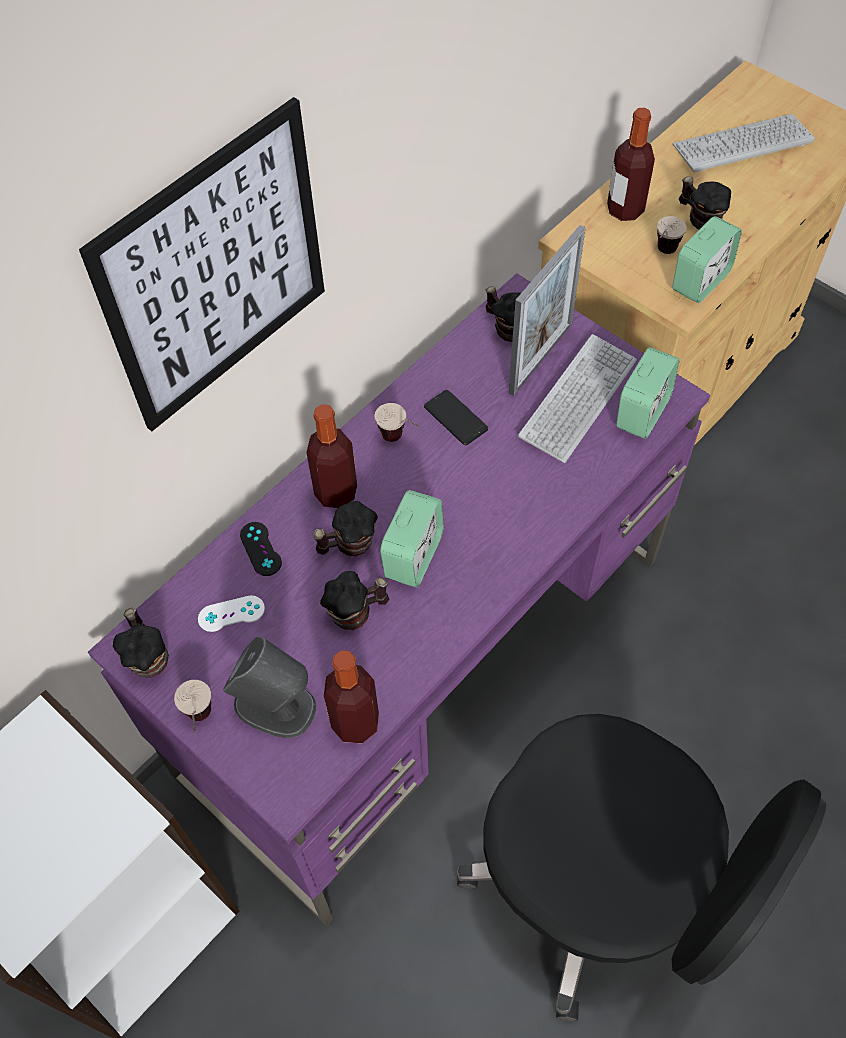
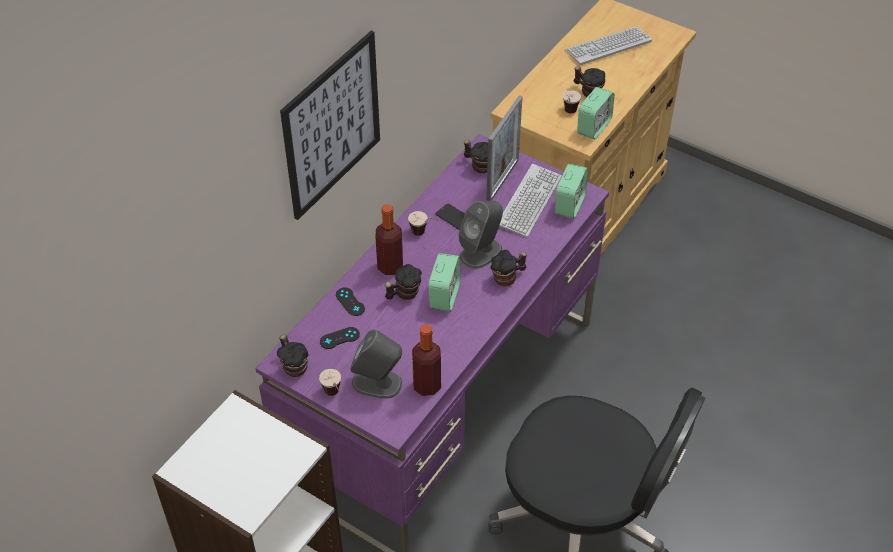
camera: 10 degrees left, 10 degrees down
white game controller [198,595,265,632] -> black game controller [320,327,360,349]
mug [320,571,390,630] -> mug moved to [490,250,527,287]
bottle [607,108,655,221] -> none
none -> grey speaker [458,201,503,269]

